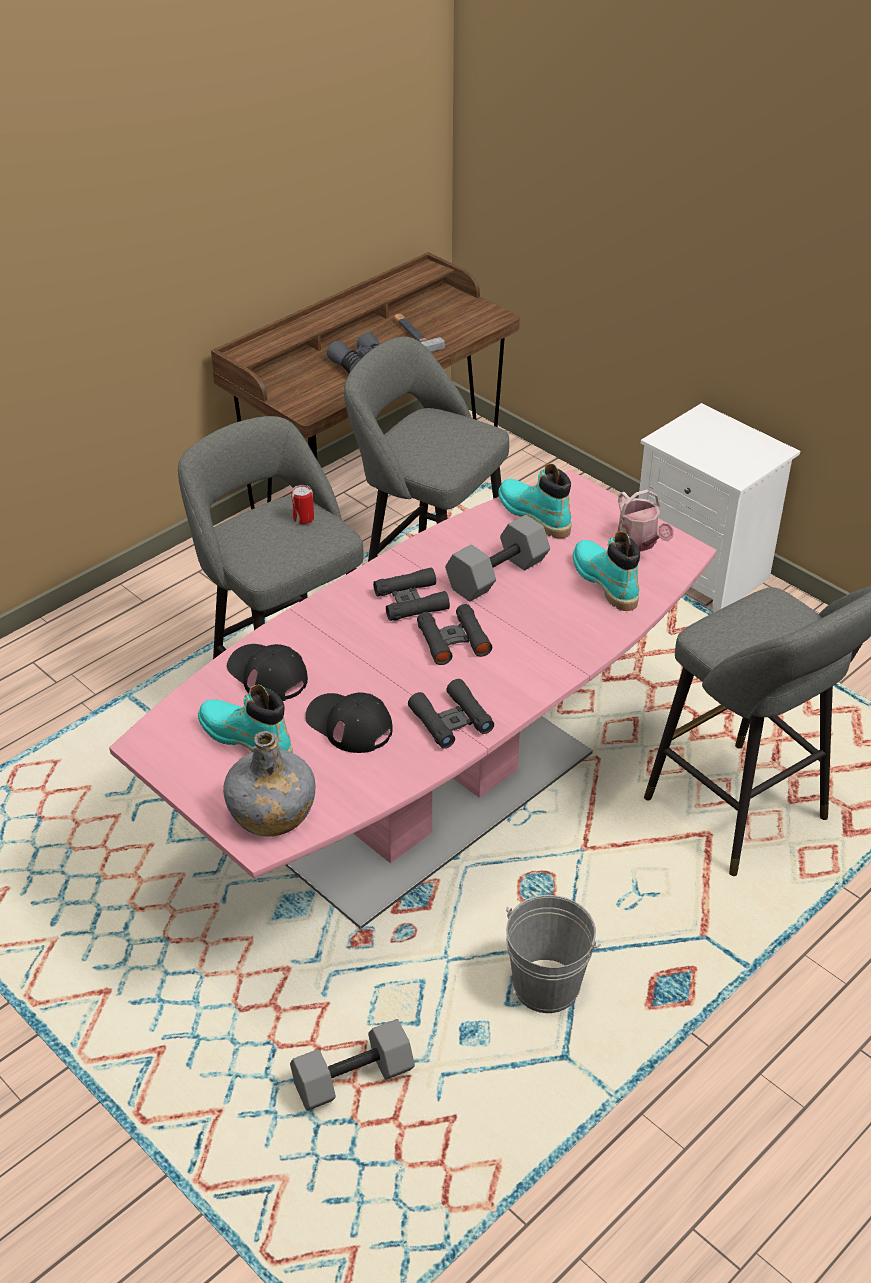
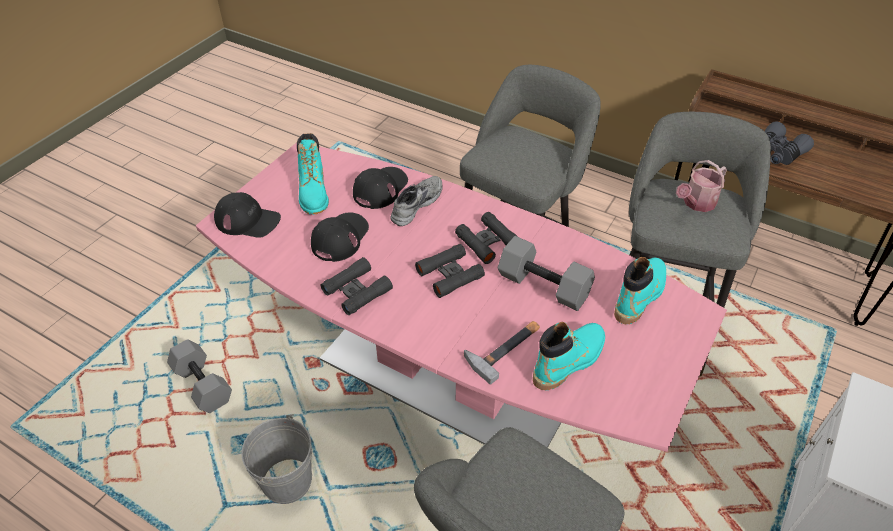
camera: 75 degrees right, 5 degrees up
turquoise boot [198,684,292,752] -> turquoise boot turned 150 degrees clockwise [297,133,329,215]
grey bottle [223,731,315,837] -> black cap [214,192,281,238]
can [291,485,314,524] -> none
hammer [394,314,445,352] -> hammer moved to [464,321,540,385]
watering can [618,489,674,552] -> watering can moved to [676,160,727,212]
none -> grey shoe [390,176,443,226]

